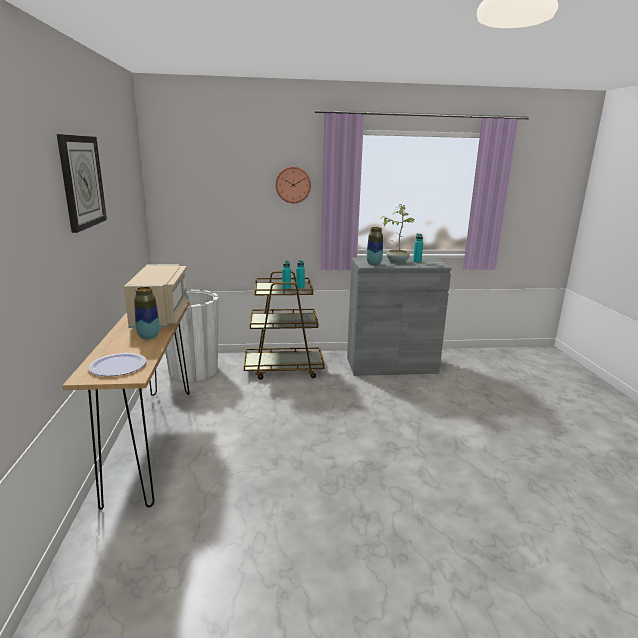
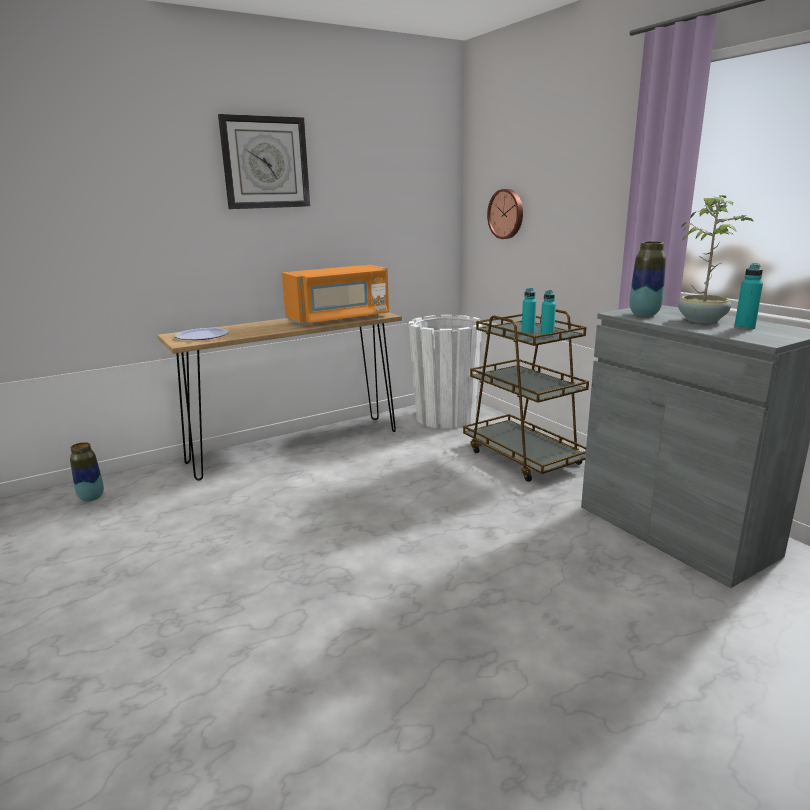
camera: 65 degrees right, 0 degrees up
beige microwave [124,264,189,328] -> orange microwave [282,265,389,326]
vase [134,287,160,339] -> vase moved to [70,442,104,502]
wall clock [276,167,311,203] -> wall clock moved to [487,189,523,239]

